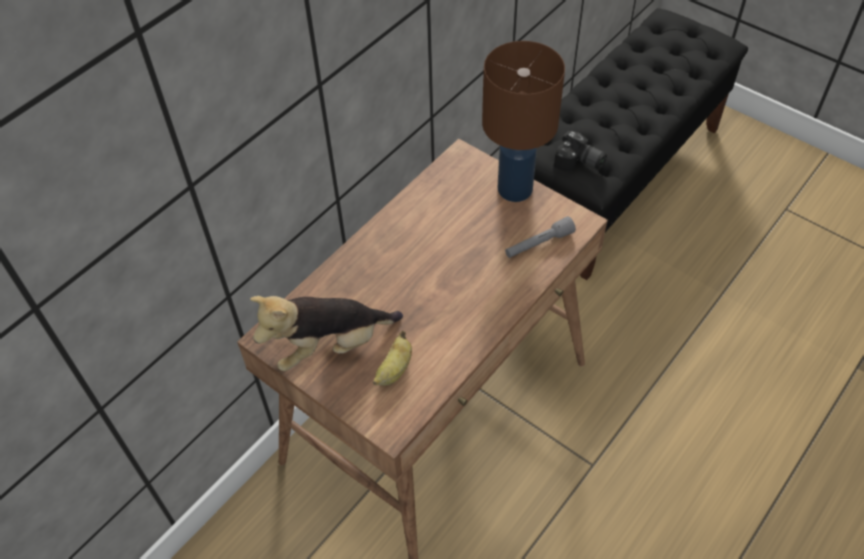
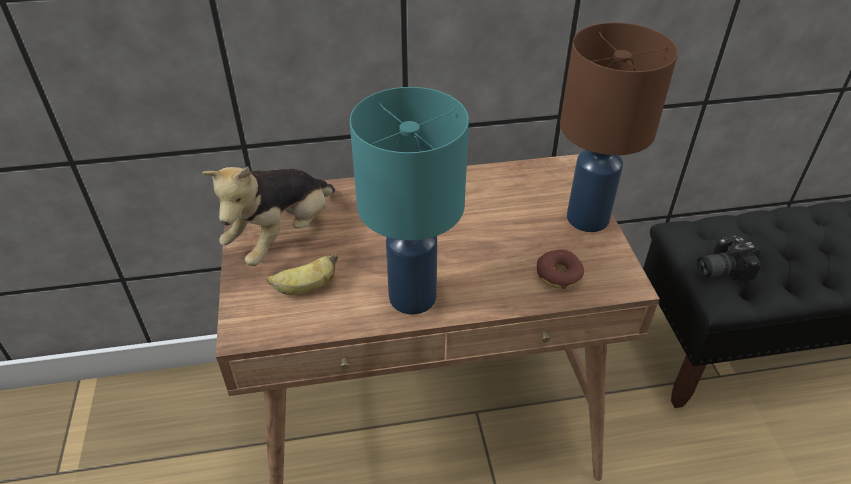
camera: 40 degrees right, 10 degrees down
plush toy [250,296,403,371] -> plush toy turned 75 degrees counterclockwise [202,166,335,266]
grey flashlight [505,216,576,258] -> donut [537,250,584,289]
camera [554,131,607,172] -> camera turned 90 degrees clockwise [697,234,761,281]
none -> turquoise table lamp [350,87,469,315]

